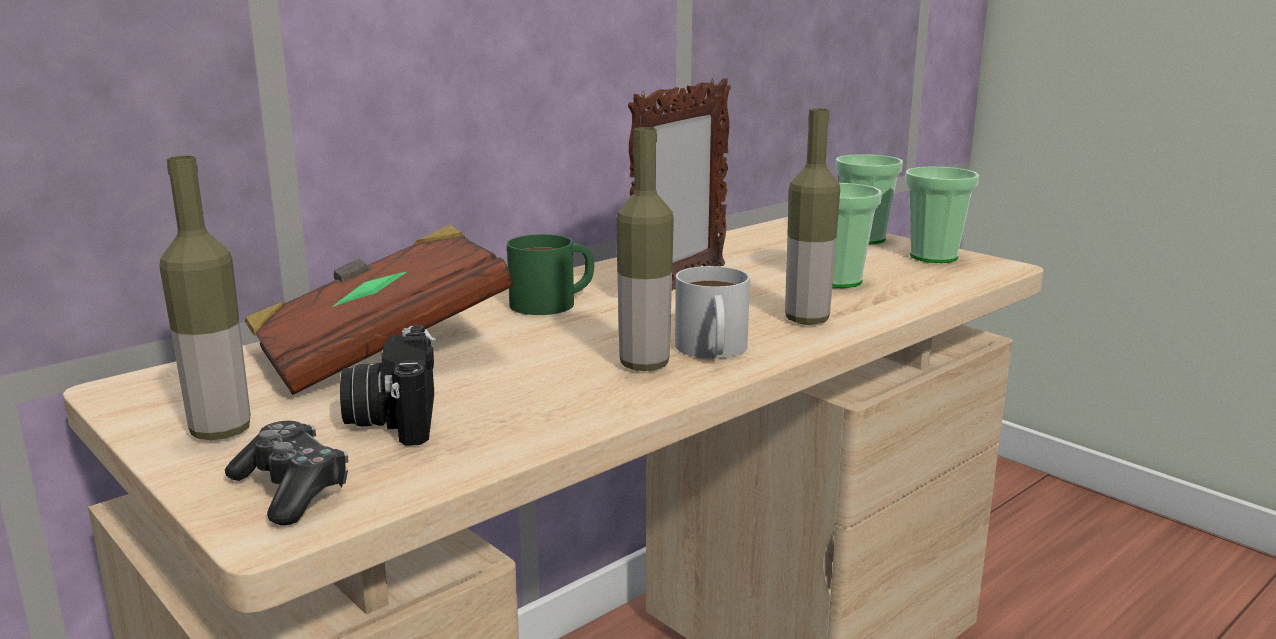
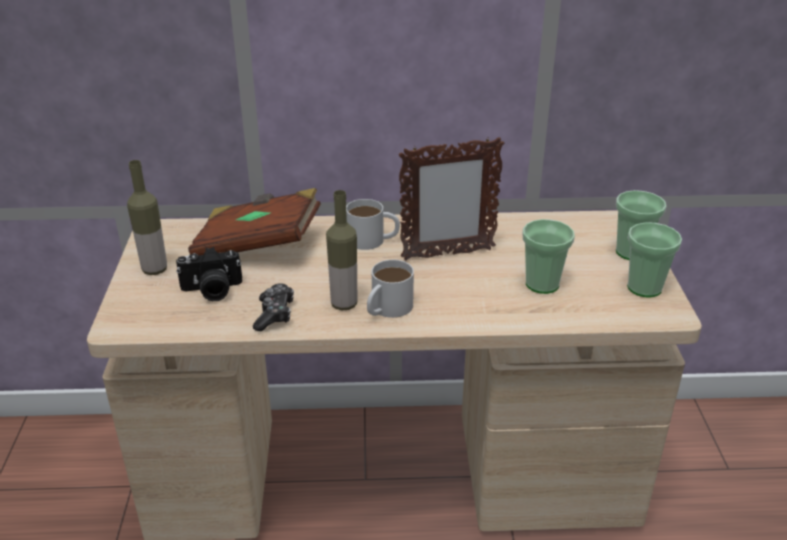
camera: 40 degrees right, 15 degrees up
game controller [225,421,348,525] -> game controller moved to [253,283,294,331]
camera [340,325,437,446] -> camera turned 135 degrees counterclockwise [176,247,242,301]
green mug [507,234,594,315] -> white mug [346,199,400,250]
bottle [785,109,840,325] -> none

